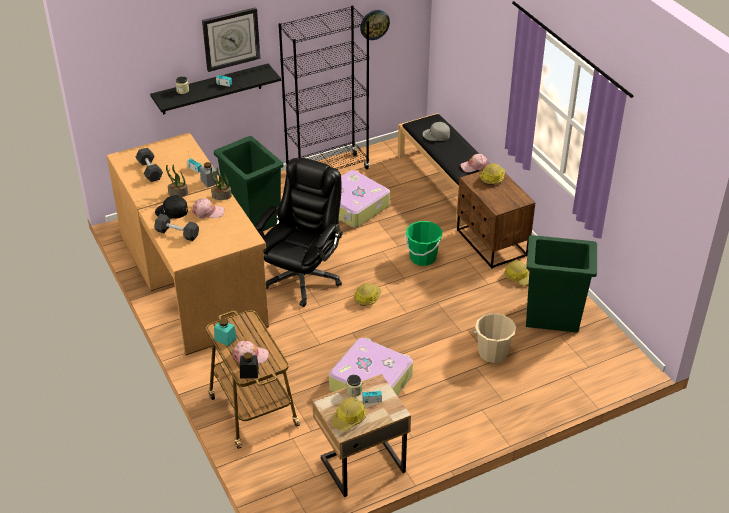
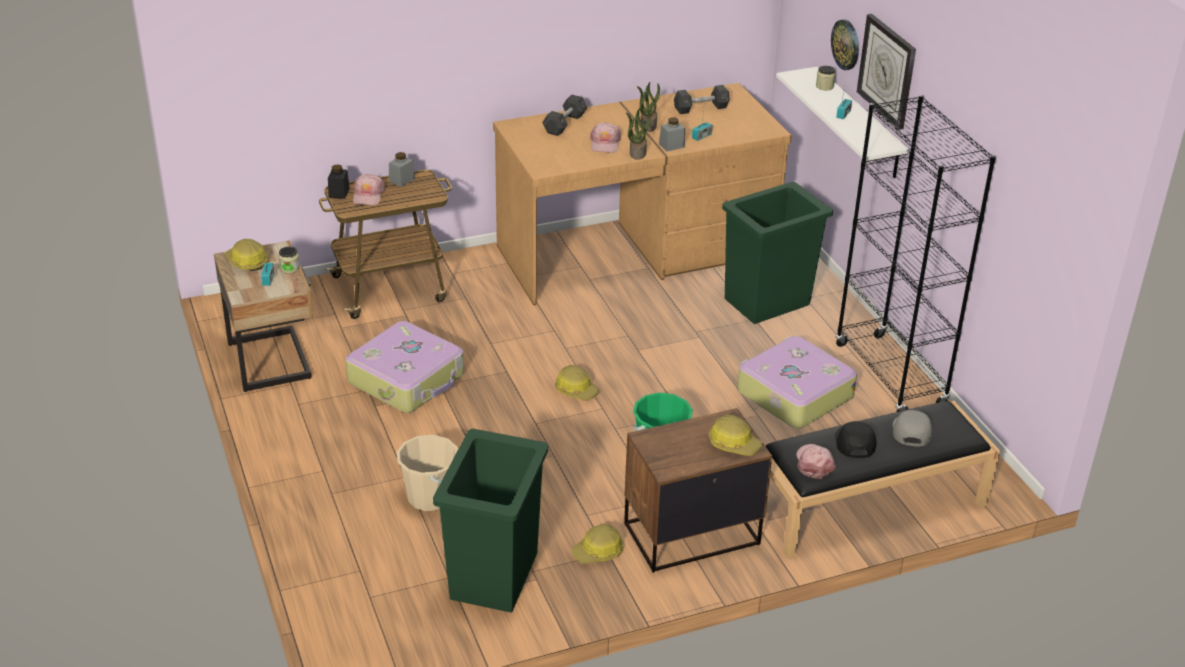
camera: 95 degrees right, 5 degrees down
black shelf [150,63,281,114] -> white shelf [776,67,909,178]
black cap [155,195,188,219] -> black cap moved to [835,421,876,458]
turquoise jar [214,319,236,346] -> grey jar [389,152,415,187]
black office chair [255,158,342,307] -> none
wall clock [360,10,390,40] -> wall clock moved to [831,20,859,70]

